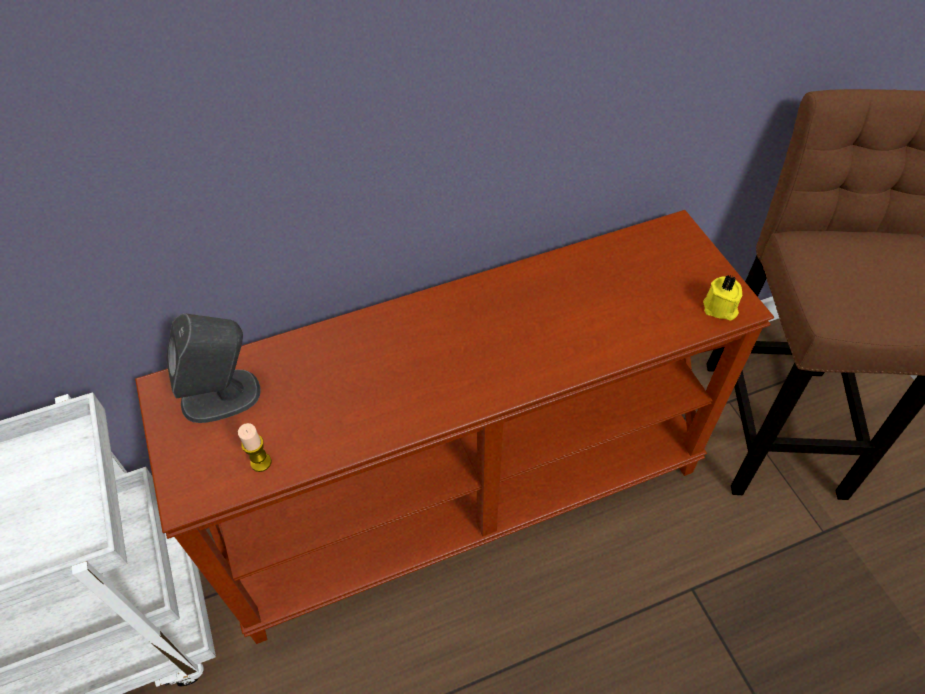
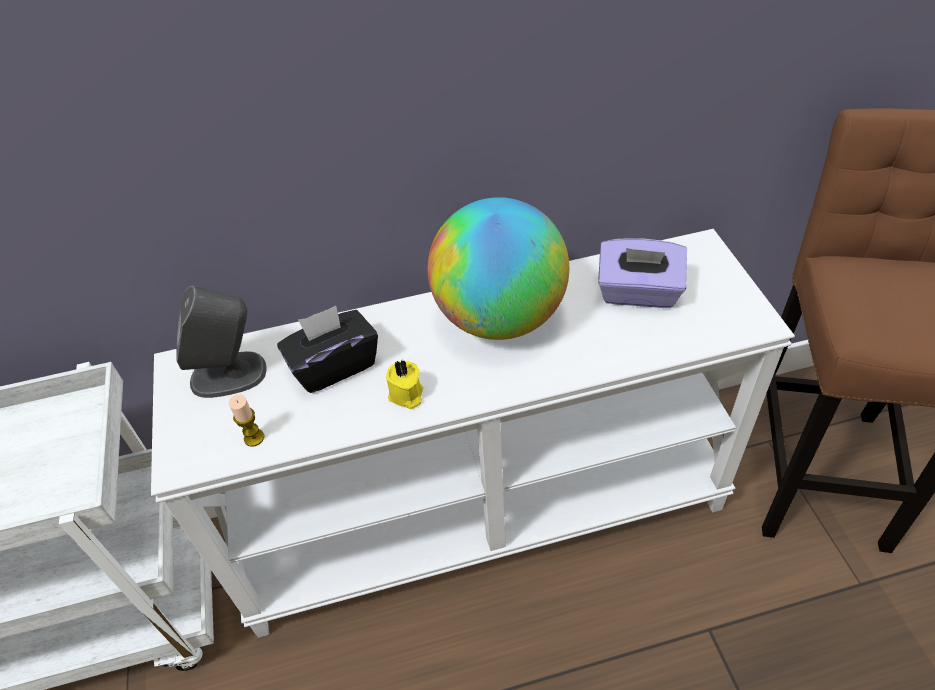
camera: 10 degrees right, 5 degrees down
brown console table [135,210,774,644] -> white console table [151,229,795,638]
yellow candle [703,274,742,320] -> yellow candle moved to [386,360,423,409]
none -> black tissue box [277,306,378,393]
none -> globe [428,197,569,340]
none -> purple tissue box [598,238,687,308]

